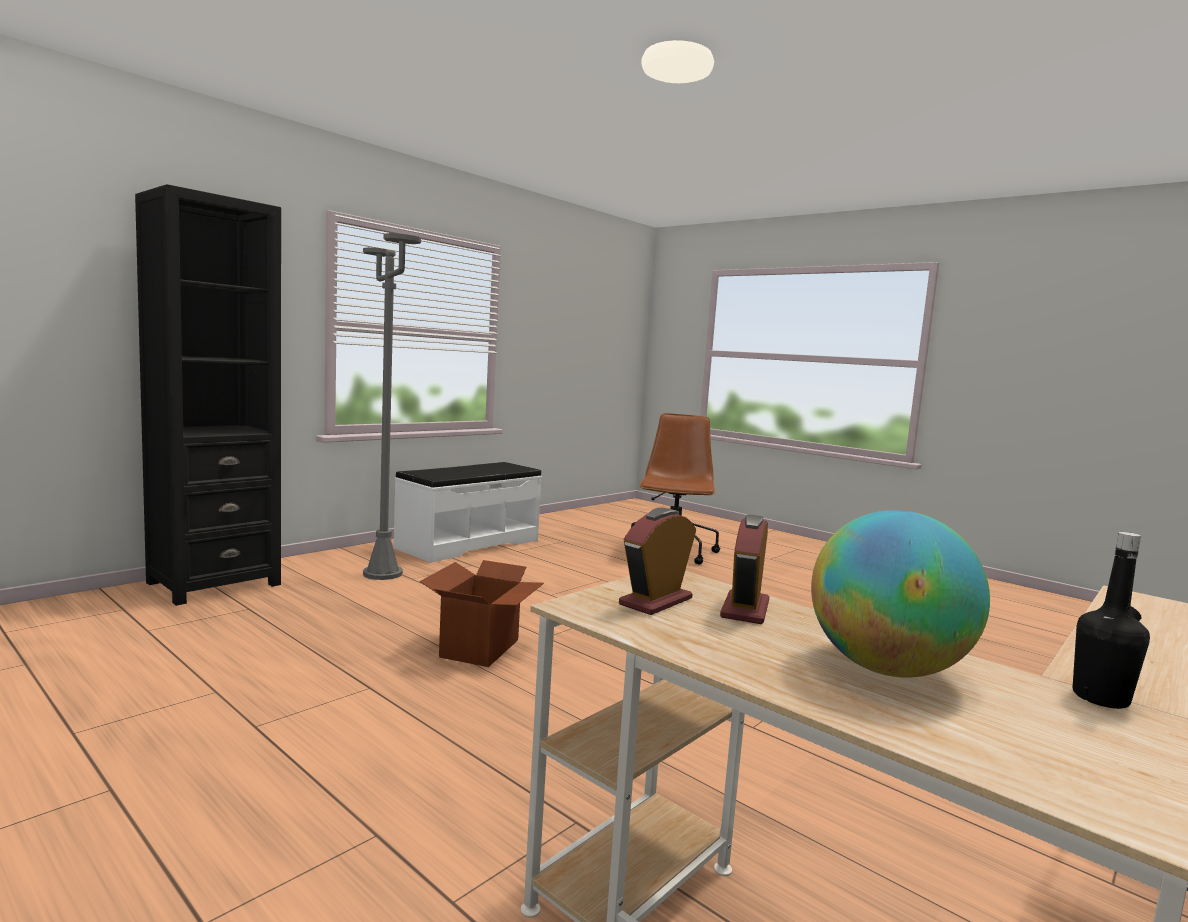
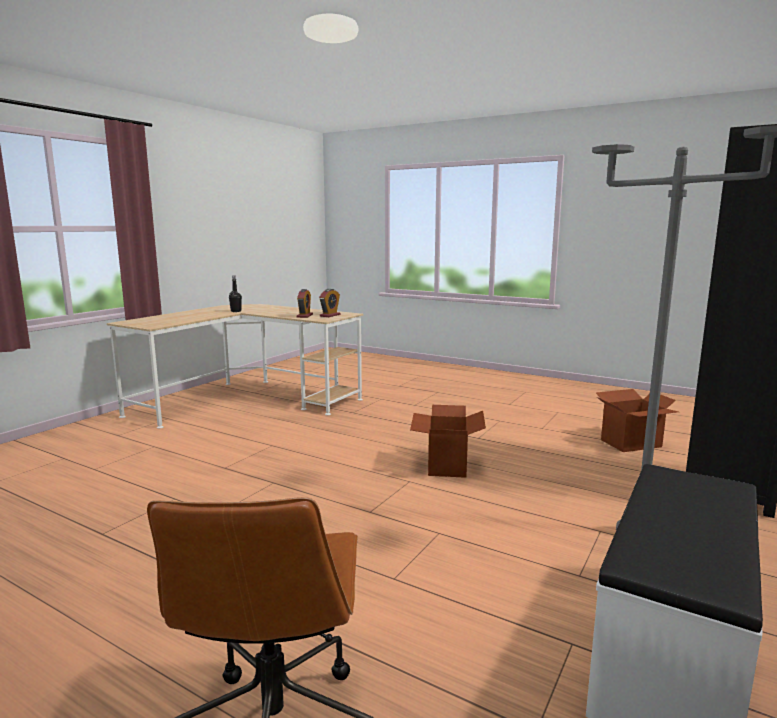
camera: 170 degrees right, 5 degrees up
globe [811,510,990,678] -> none
none -> cardboard box [596,389,678,452]

